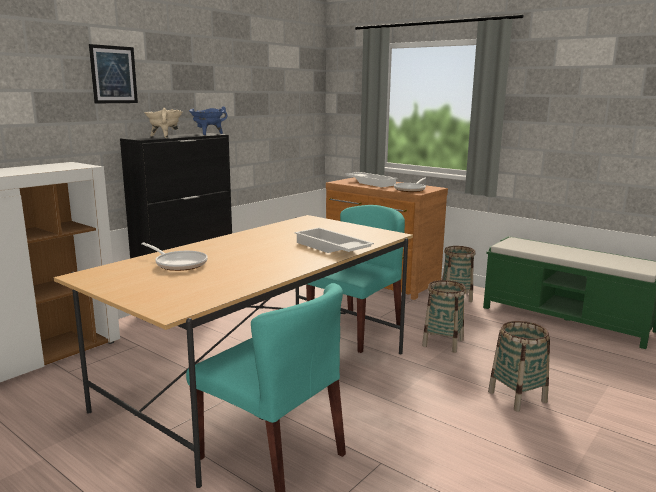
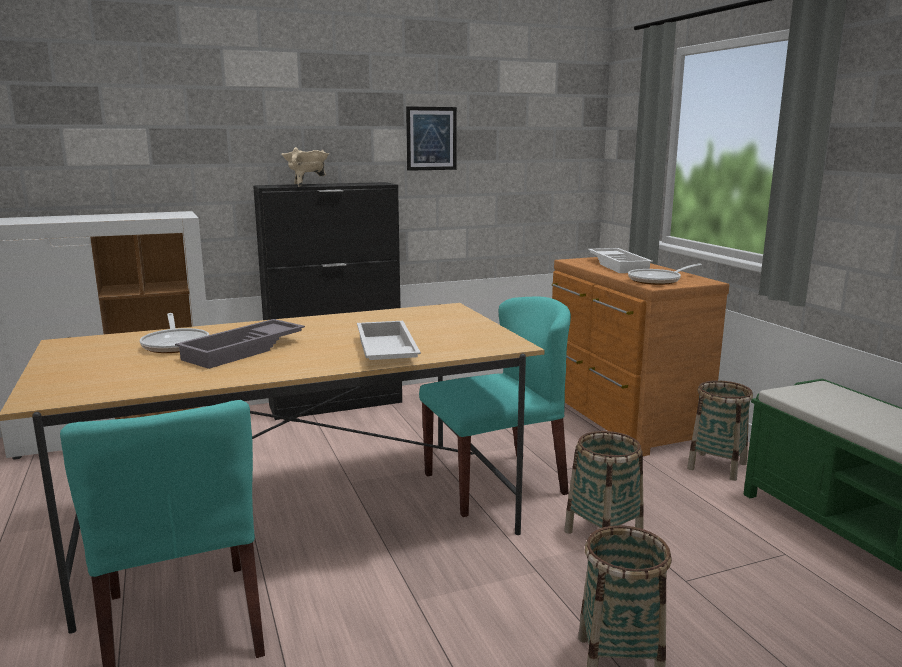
camera: 30 degrees right, 0 degrees up
picture [89,44,138,103] -> picture moved to [406,106,457,171]
blue cooking pot [189,106,227,135] -> none
none -> grey tray [175,319,305,369]

